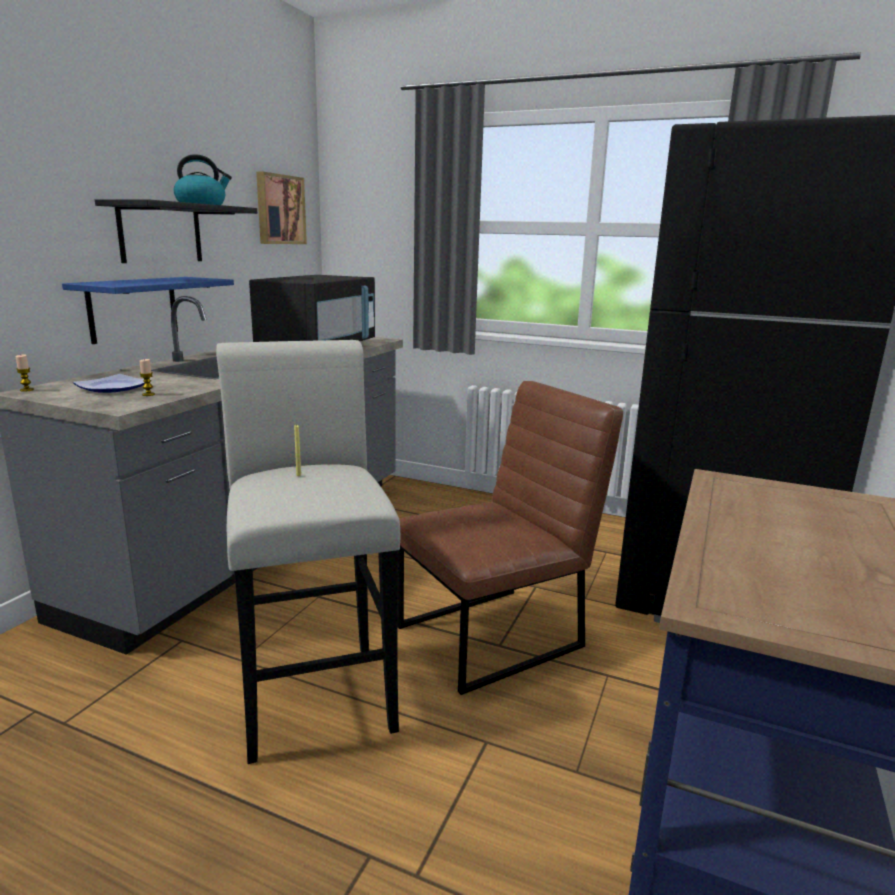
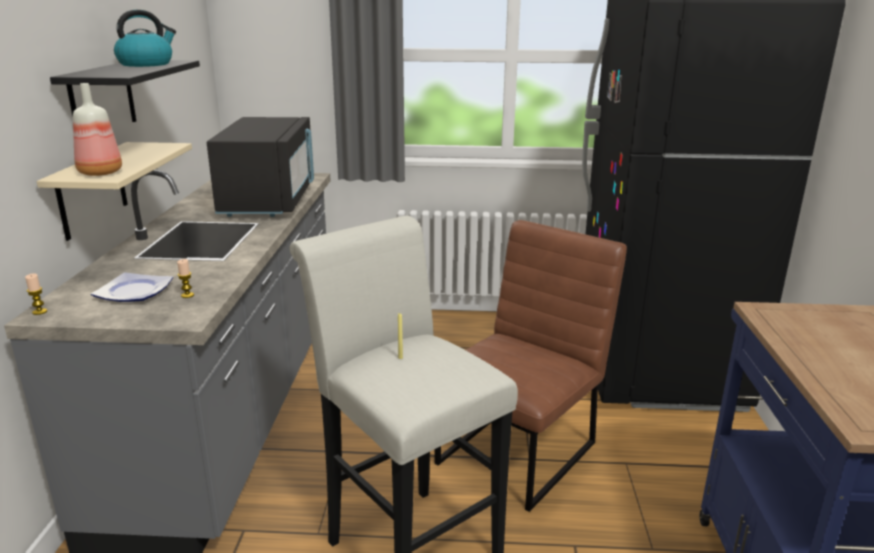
camera: 20 degrees left, 5 degrees up
blue shelf [62,277,234,344] -> beige shelf [37,142,192,241]
picture [256,172,307,244] -> none
none -> bottle [73,83,122,176]

